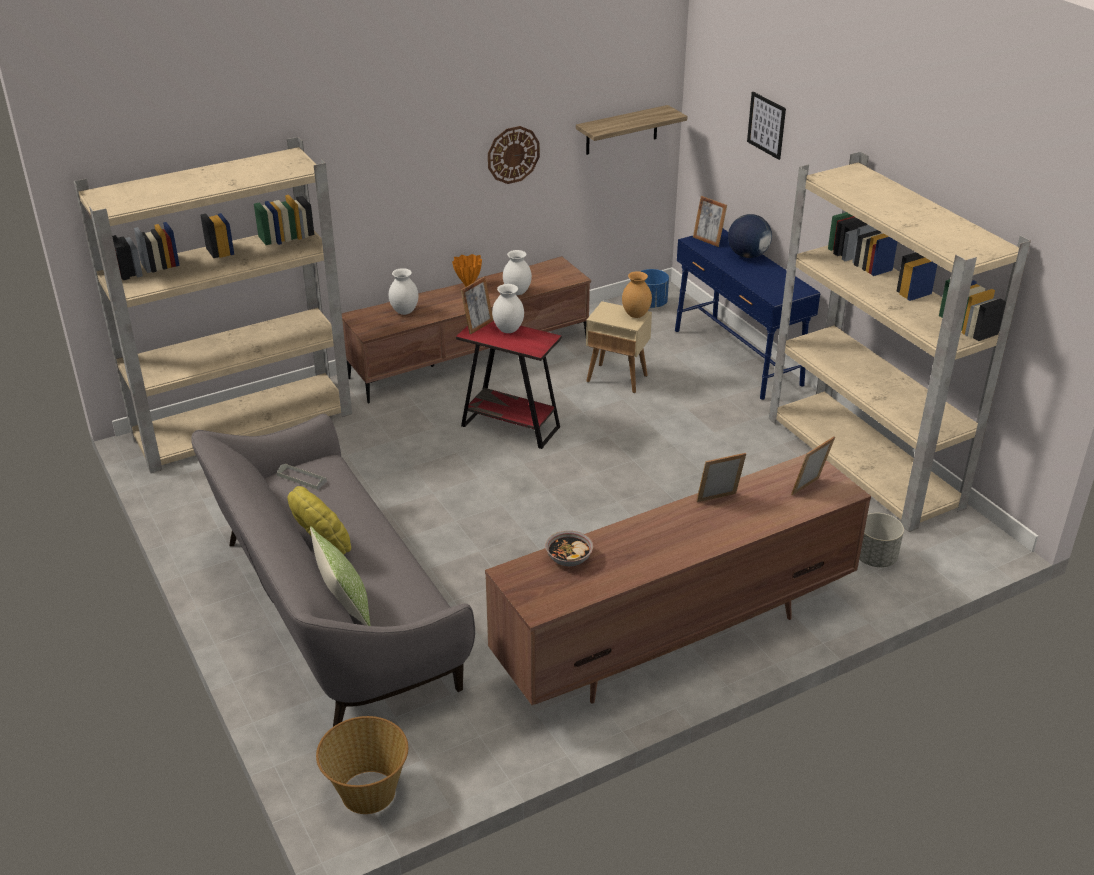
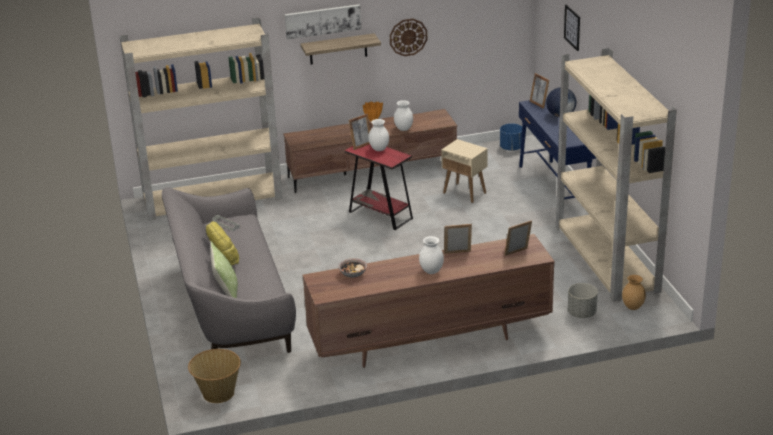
camera: 15 degrees right, 5 degrees down
white vase [389,268,418,315] -> white vase moved to [419,236,444,274]
shelf [576,105,688,155] -> shelf moved to [300,33,381,64]
brown vase [622,271,652,318] -> brown vase moved to [622,275,646,310]
none -> picture [285,4,361,40]

